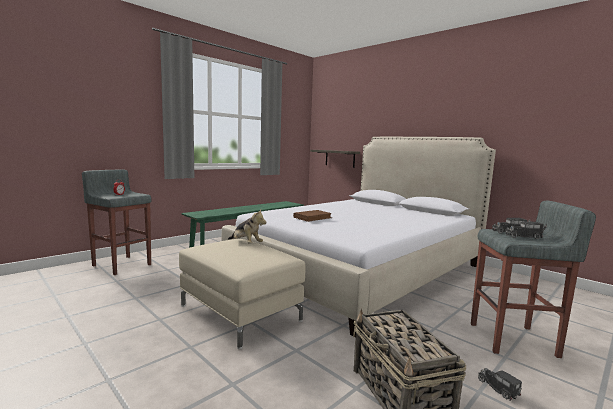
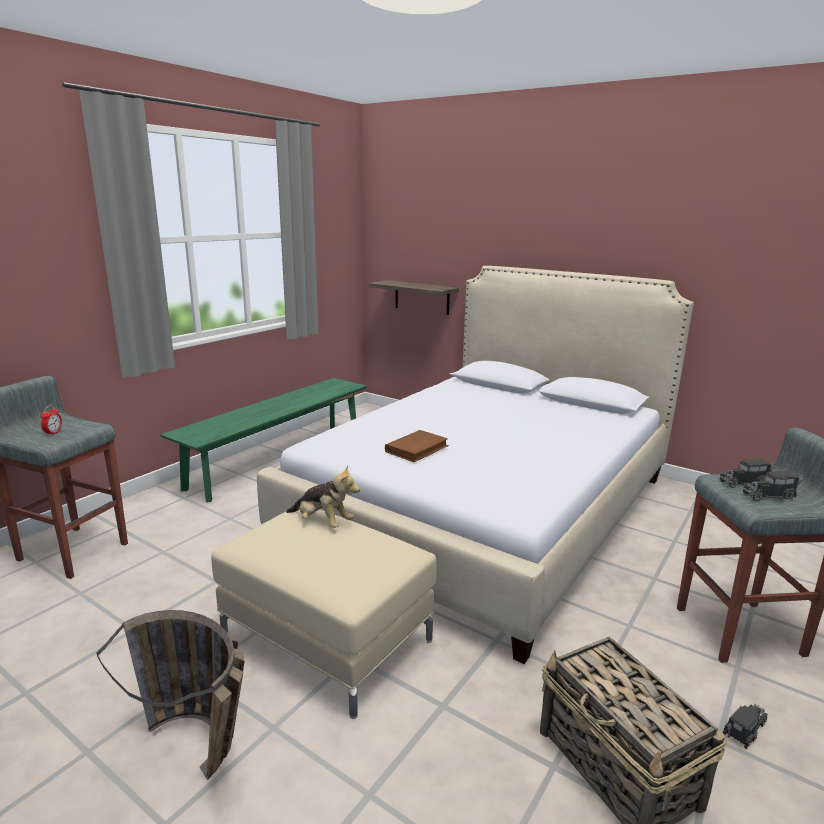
camera: 10 degrees left, 10 degrees up
toy truck [478,368,522,401] -> toy truck turned 90 degrees clockwise [723,704,768,749]
none -> basket [97,610,245,780]

